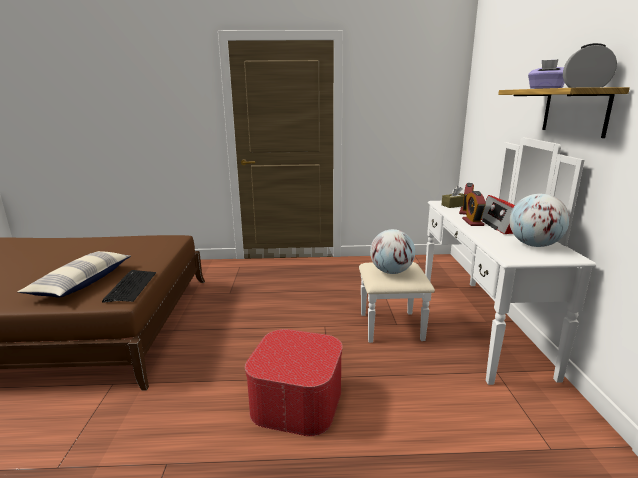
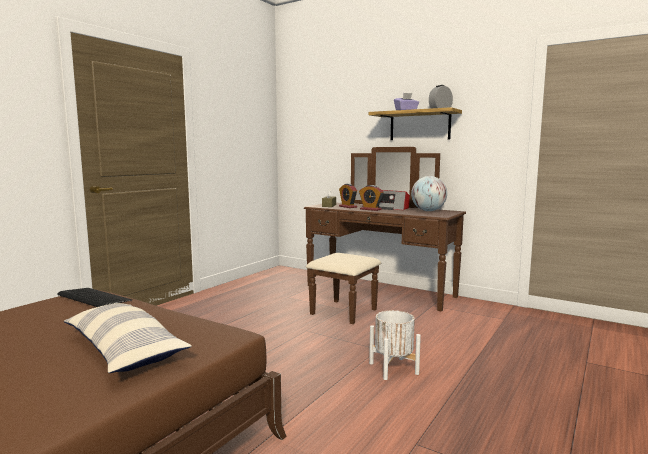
camera: 55 degrees left, 10 degrees down
keyboard [102,270,156,303] -> keyboard moved to [57,288,132,307]
ottoman [245,329,343,436] -> white planter [369,310,421,380]
white dresser [359,138,596,385] -> brown dresser [304,147,466,324]
globe [370,229,415,274] -> none

